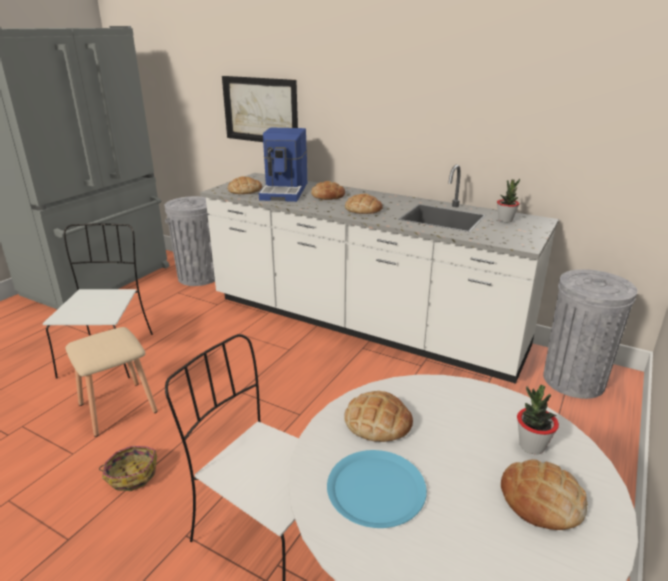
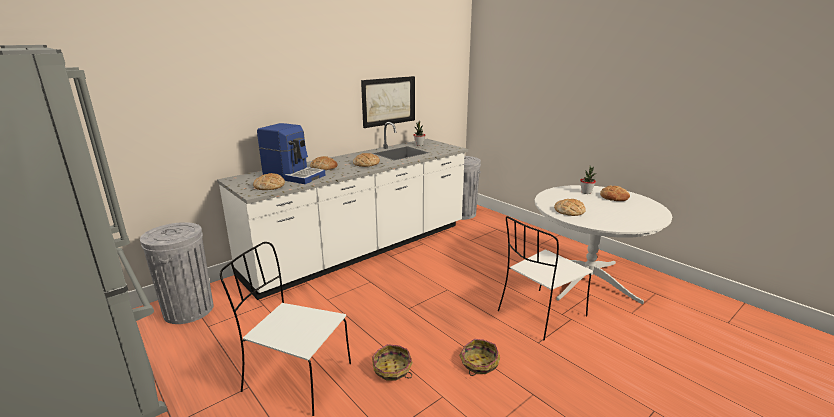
camera: 70 degrees left, 5 degrees down
beige stool [65,327,158,437] -> basket [372,344,413,381]
picture [222,76,298,142] -> picture moved to [361,76,415,128]
blue plate [327,450,427,528] -> none

